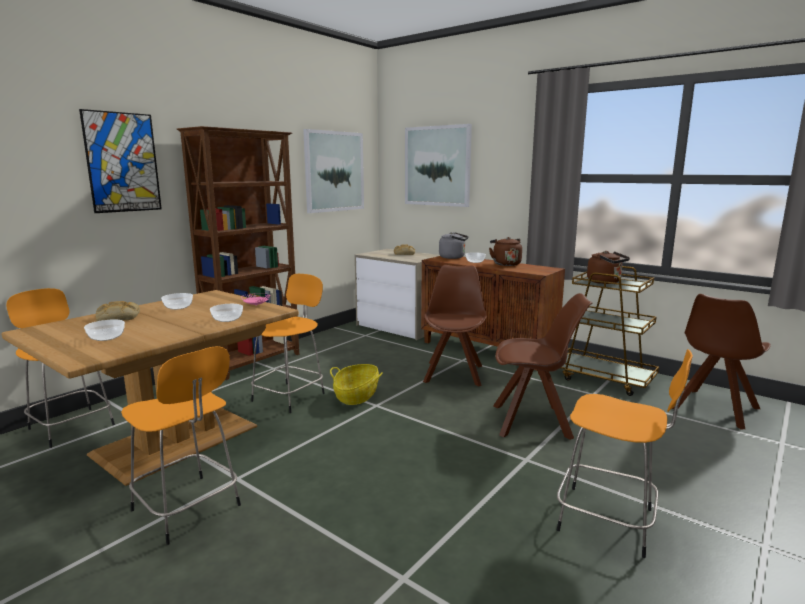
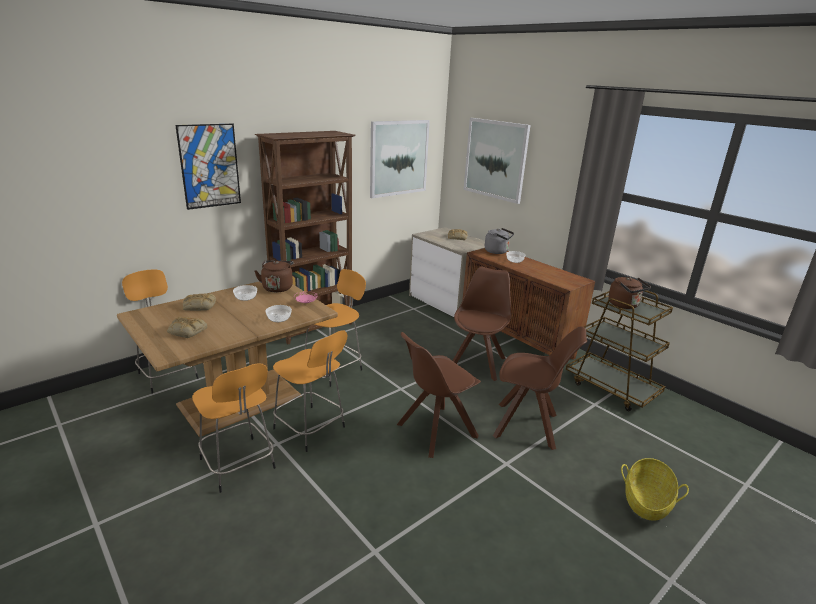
camera: 10 degrees right, 10 degrees up
bowl [84,319,125,341] -> bread [167,317,207,338]
basket [330,364,383,405] -> basket moved to [621,458,689,521]
brown kettle [489,237,522,266] -> brown kettle moved to [254,260,293,292]
orange stool [557,349,693,558] -> orange stool moved to [273,330,347,452]
brown chair [672,294,771,429] -> brown chair moved to [397,332,481,458]

